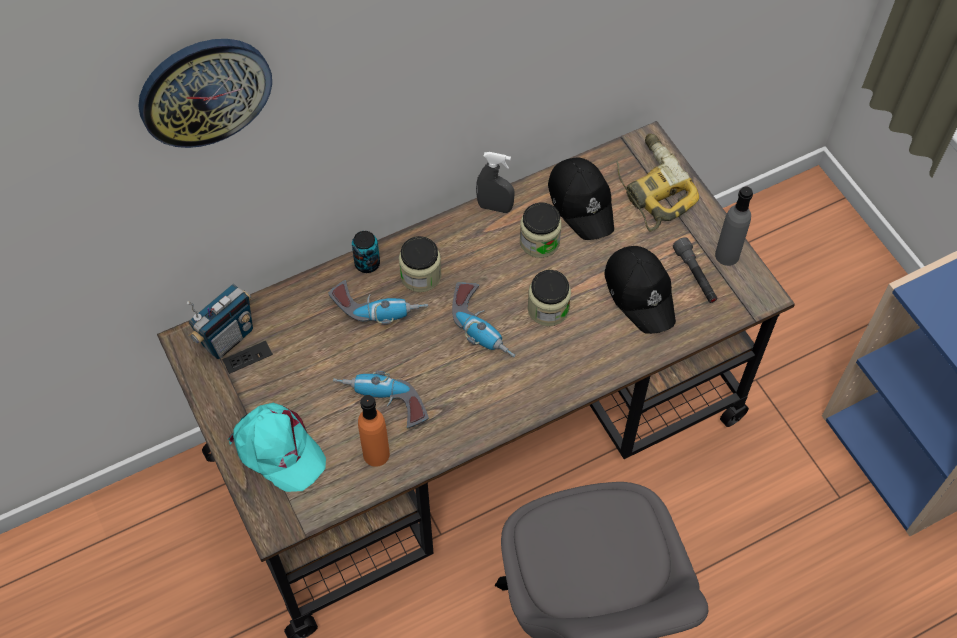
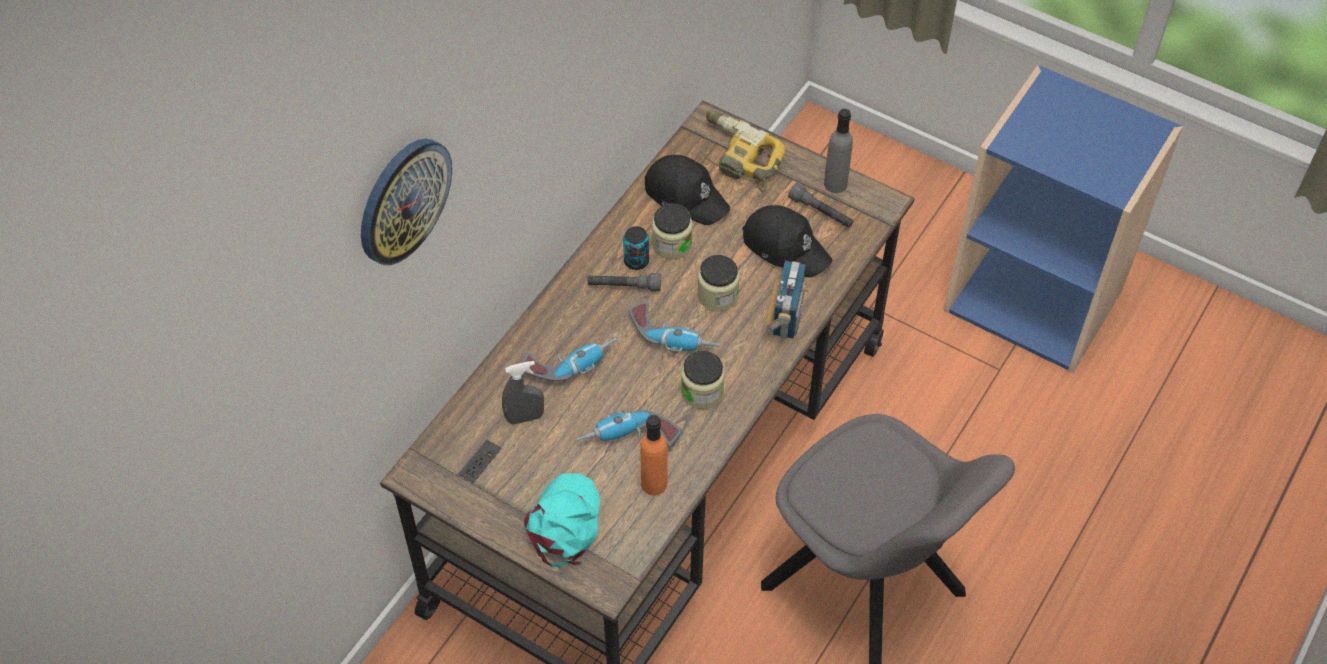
camera: 30 degrees left, 5 degrees down
radio [187,284,253,359] -> radio moved to [765,261,809,338]
turquoise cap [228,403,326,492] -> turquoise cap turned 90 degrees counterclockwise [524,474,600,567]
can [352,231,380,273] -> can moved to [623,226,649,270]
jar [399,236,441,292] -> jar moved to [681,351,725,409]
grey spray bottle [476,152,515,213] -> grey spray bottle moved to [502,361,544,425]
none -> grey flashlight [587,273,661,291]

